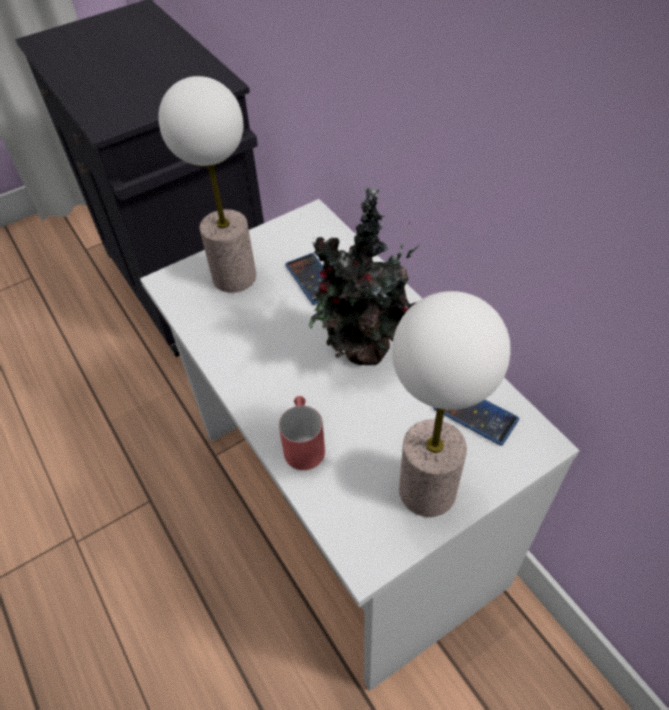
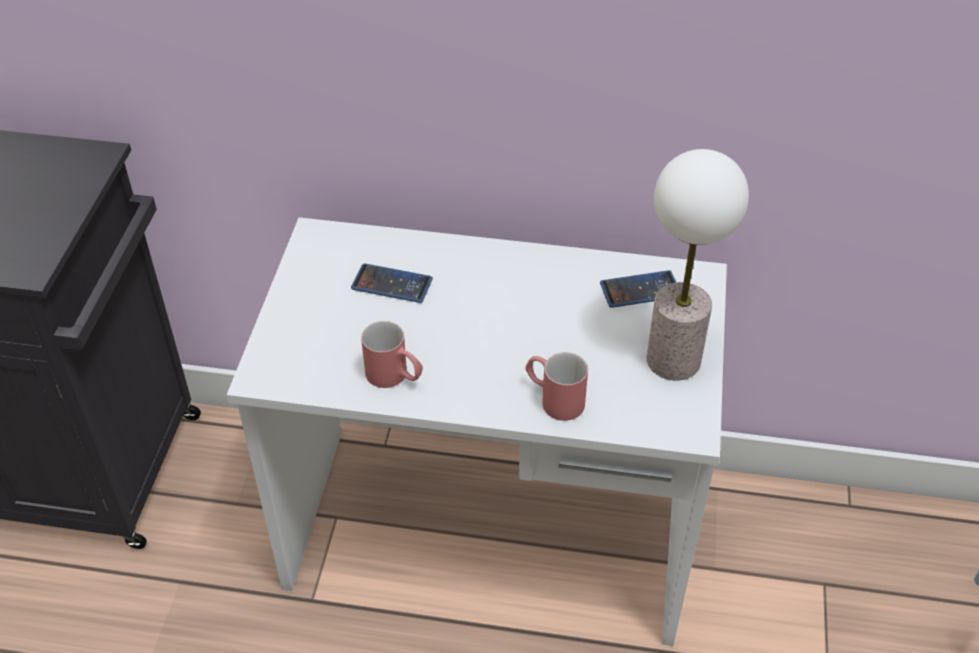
camera: 50 degrees left, 5 degrees down
table lamp [158,76,256,293] -> none
potted plant [309,187,419,365] -> none
none -> red mug [361,321,423,388]

